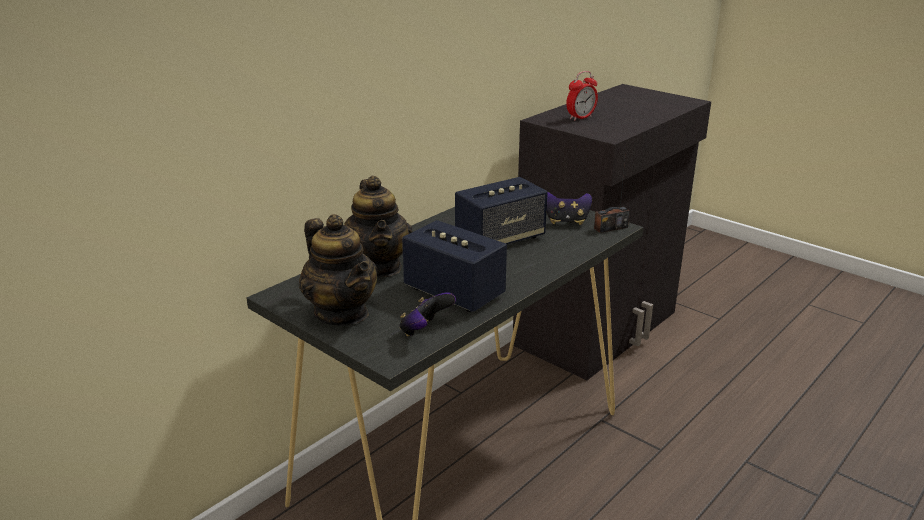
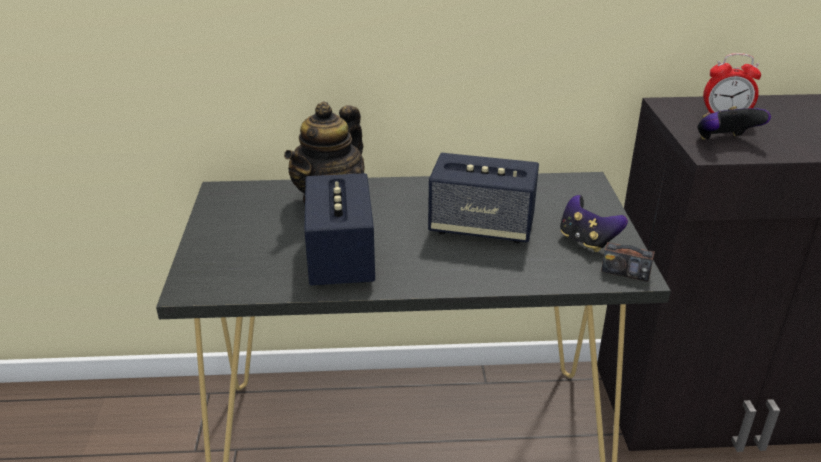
camera: 45 degrees right, 5 degrees up
teapot [299,214,377,326] -> none
game controller [399,292,456,336] -> game controller moved to [697,106,771,140]

